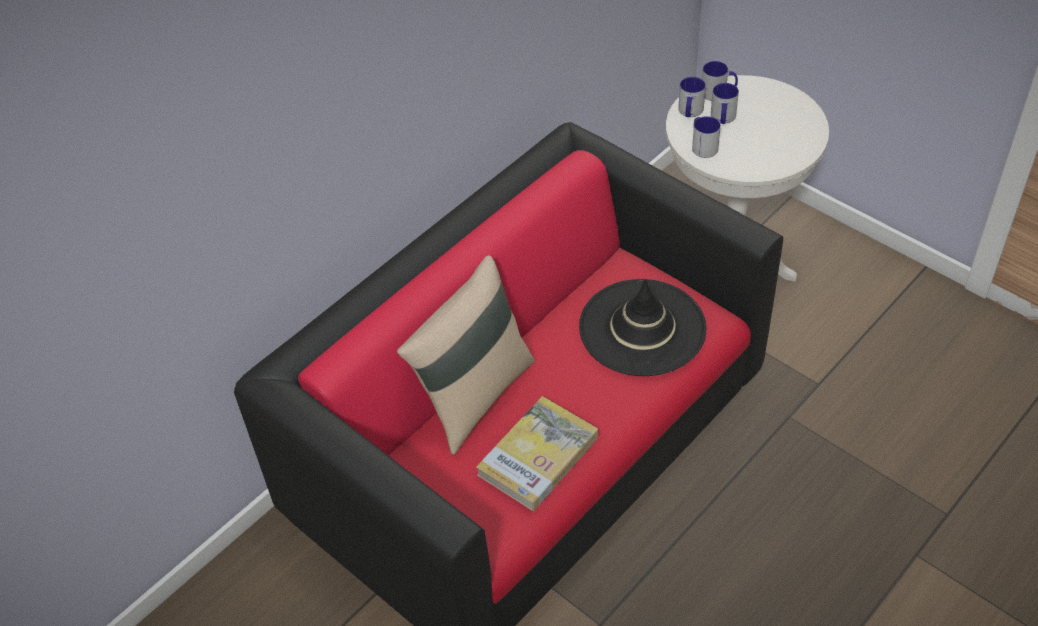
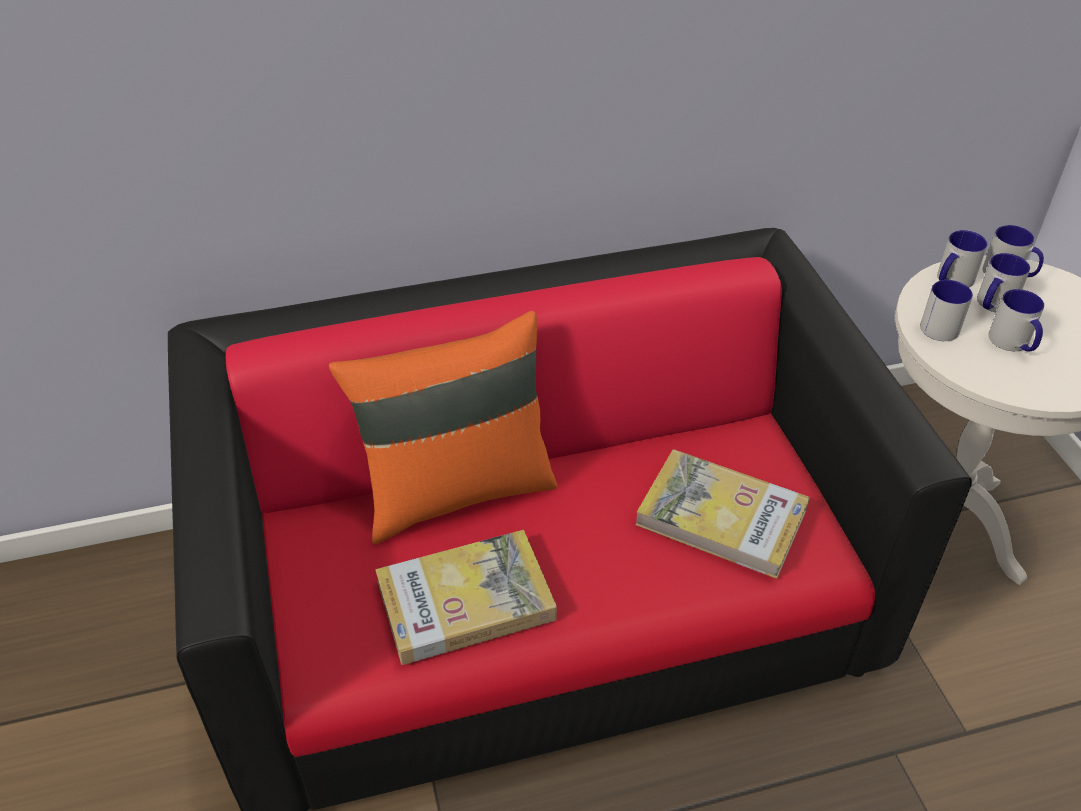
camera: 30 degrees right, 5 degrees down
beige pillow [397,255,535,455] -> orange pillow [329,311,558,544]
black hat [579,279,706,376] -> book [635,449,810,579]
none -> mug [988,289,1044,352]

